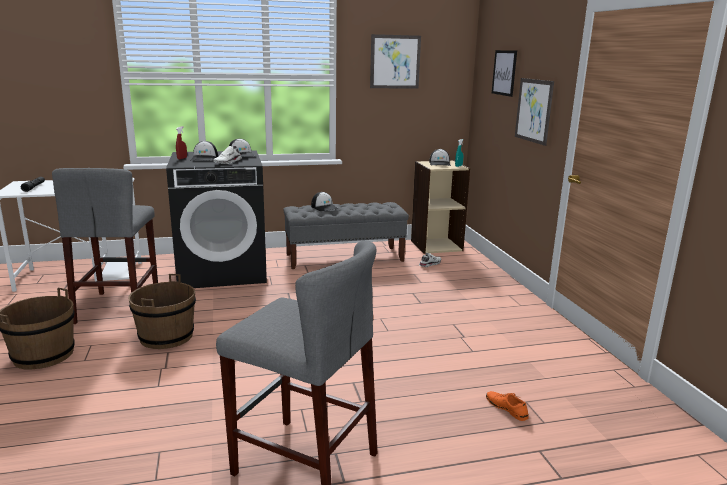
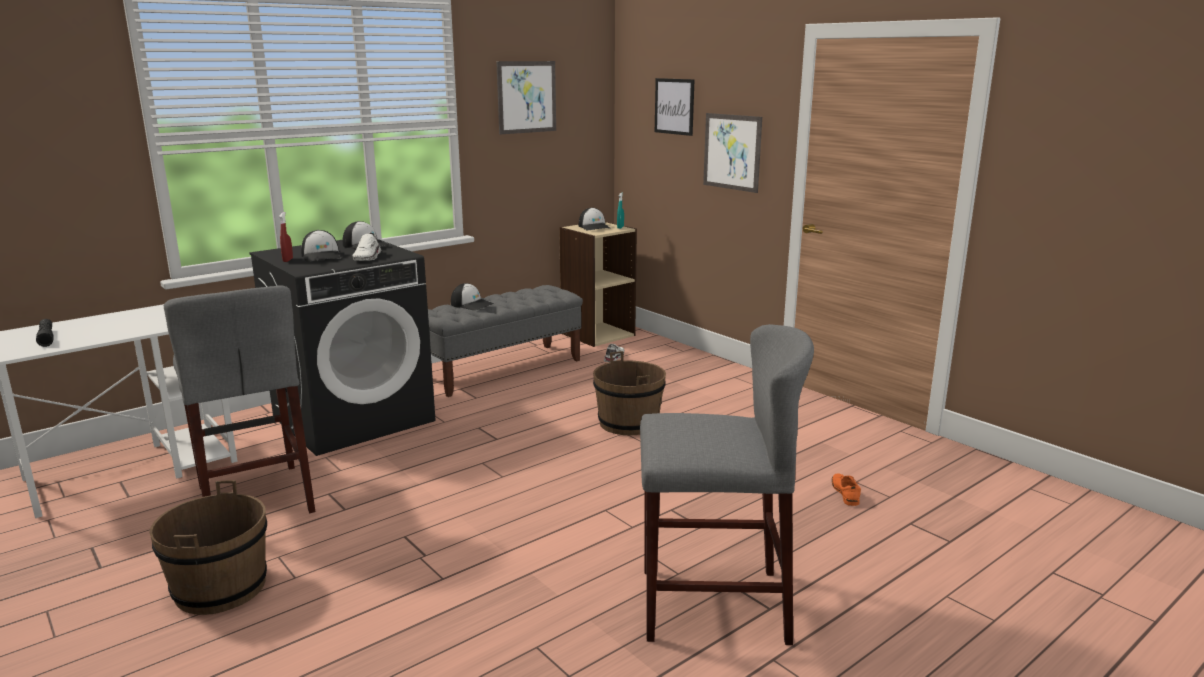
camera: 25 degrees left, 0 degrees up
brown bucket [128,274,196,349] -> brown bucket moved to [593,351,666,435]
orange shoe [486,391,529,421] -> orange shoe turned 60 degrees clockwise [832,473,861,506]

